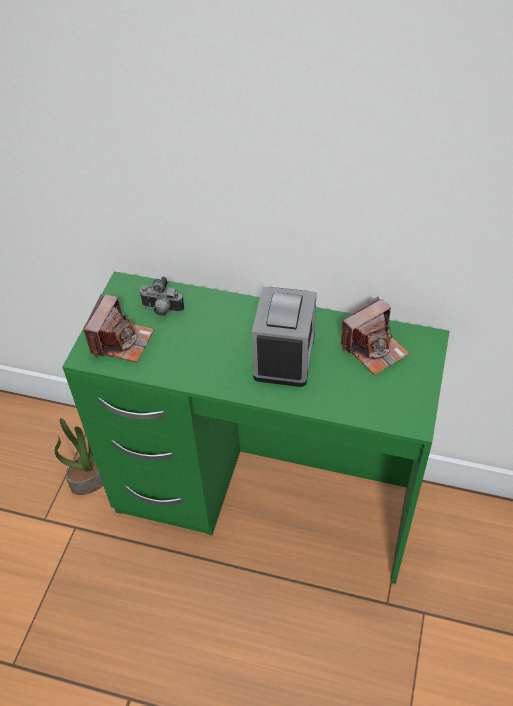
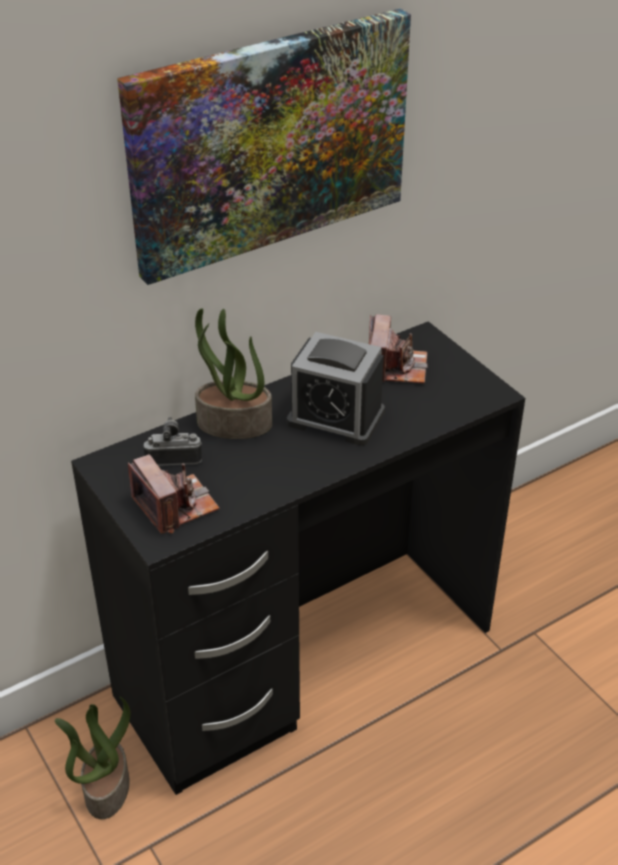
camera: 50 degrees left, 10 degrees down
green desk [62,271,449,584] -> black desk [71,321,525,795]
camera [139,276,184,316] -> camera turned 150 degrees counterclockwise [143,417,202,466]
alarm clock [252,286,316,387] -> alarm clock turned 150 degrees clockwise [287,332,385,446]
none -> picture [117,8,411,285]
none -> potted plant [195,309,272,439]

